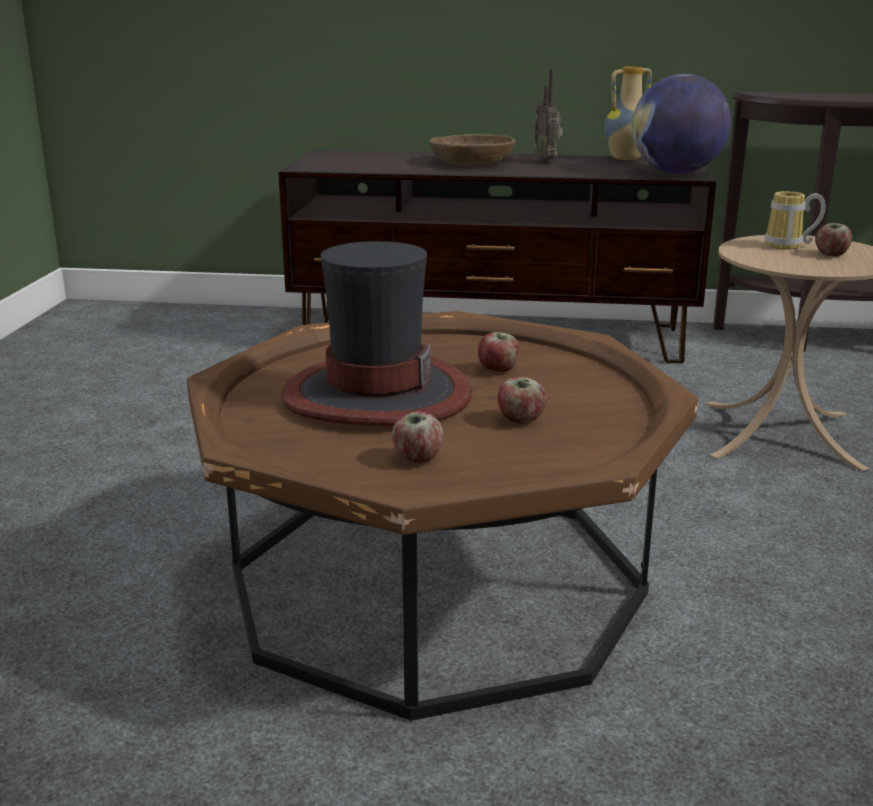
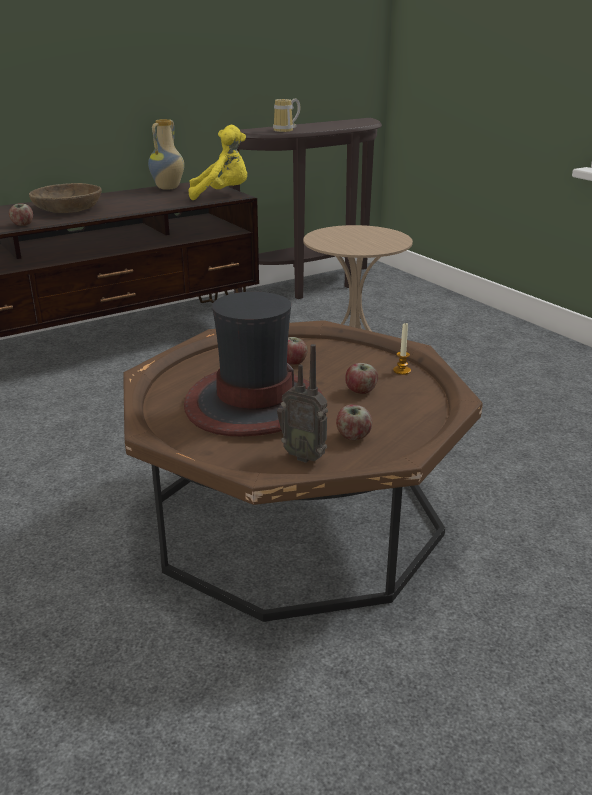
camera: 40 degrees left, 5 degrees up
radio [535,69,563,162] -> radio moved to [277,344,328,463]
globe [632,74,731,174] -> yellow plush toy [189,125,247,200]
mug [764,191,826,249] -> mug moved to [273,99,300,132]
apple [815,223,852,256] -> apple moved to [9,203,33,226]
none -> candle [393,322,411,375]

